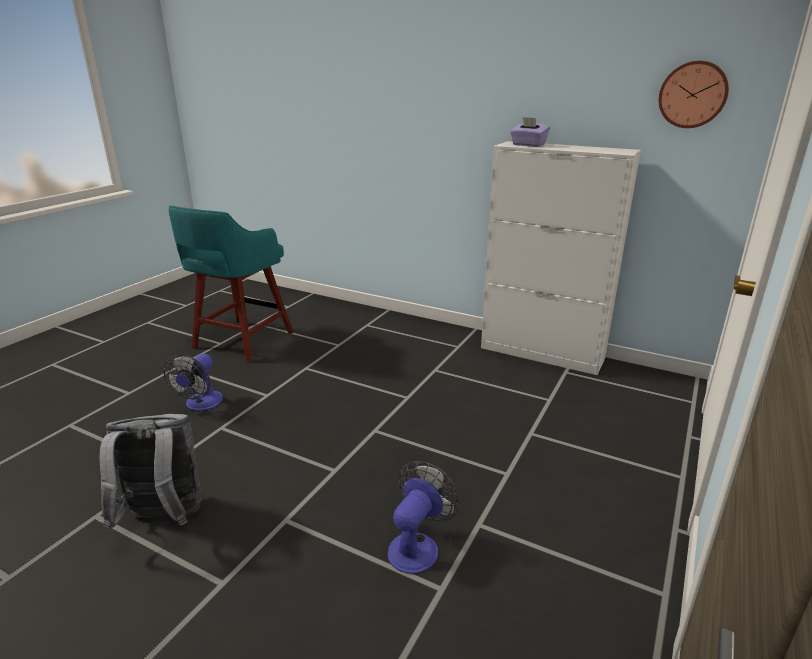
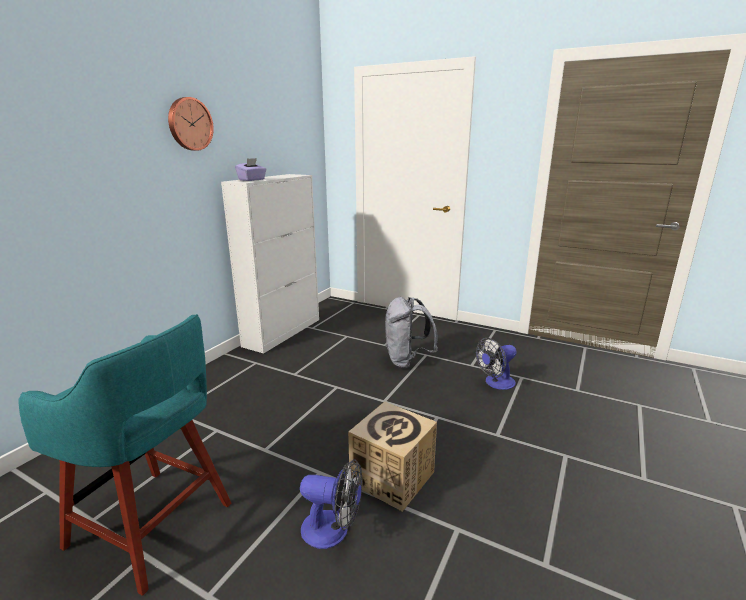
camera: 90 degrees left, 5 degrees down
grey backpack [99,414,203,531] -> grey backpack moved to [385,297,438,369]
fan [388,461,460,574] -> fan turned 60 degrees counterclockwise [476,338,517,390]
wall clock [658,61,729,128] -> wall clock moved to [168,97,214,151]
none -> cardboard box [348,401,437,512]

